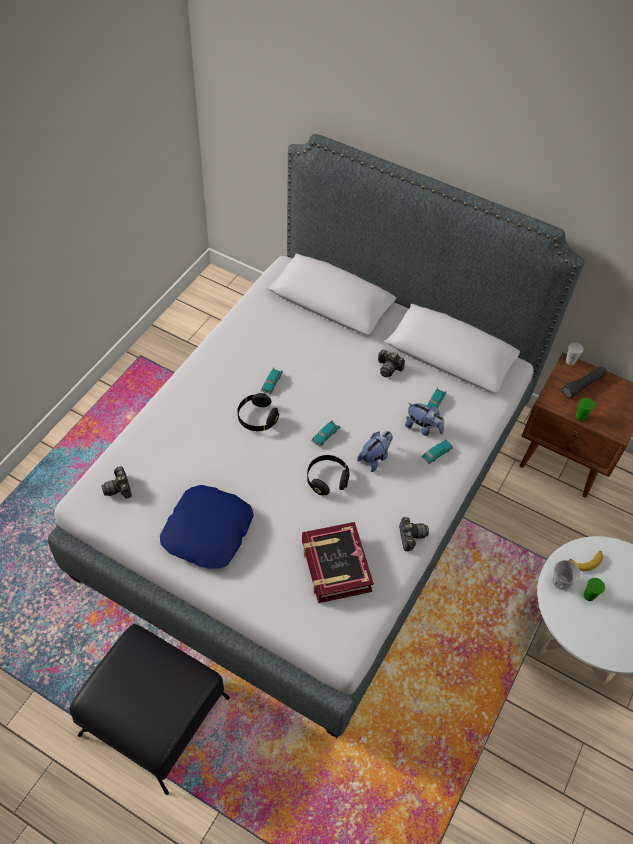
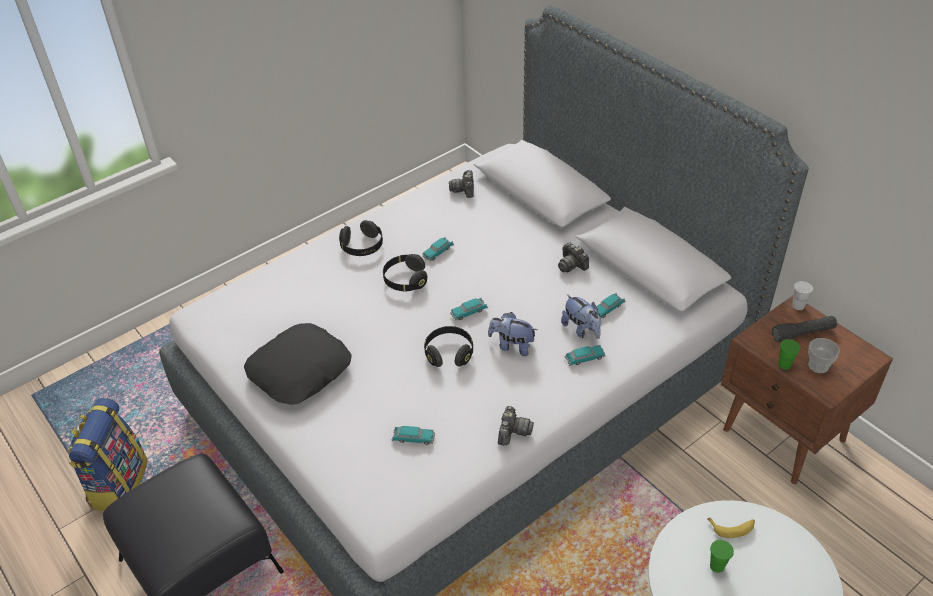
camera: 25 degrees right, 10 degrees down
camera [101,466,132,499] -> camera moved to [449,170,474,198]
blue pillow [160,485,254,569] -> black pillow [244,323,351,405]
book [302,522,374,603] -> toy car [392,426,435,445]
plush toy [357,431,393,472] -> plush toy turned 135 degrees counterclockwise [488,312,537,356]
cup [552,560,580,590] -> cup moved to [808,338,840,373]
none -> backpack [69,398,148,511]
none -> black headphones [339,220,383,256]

